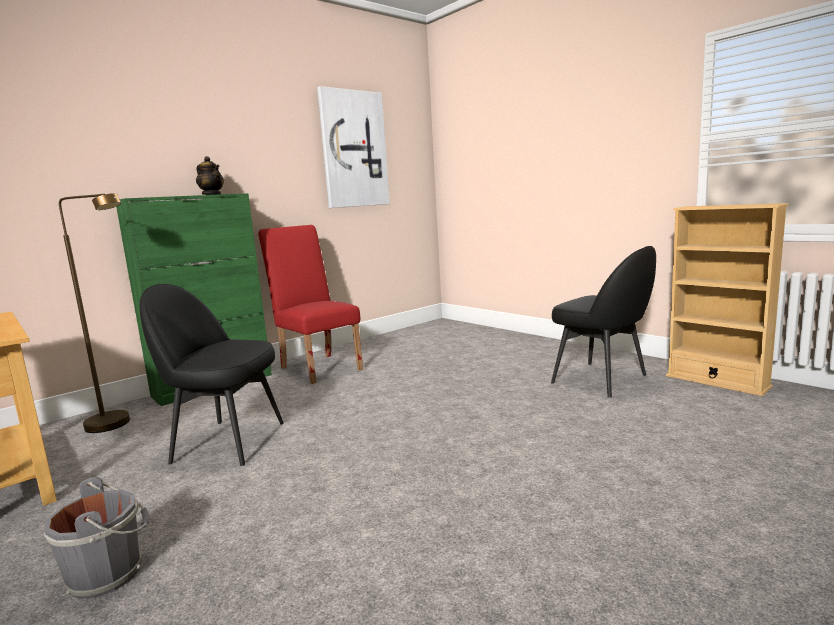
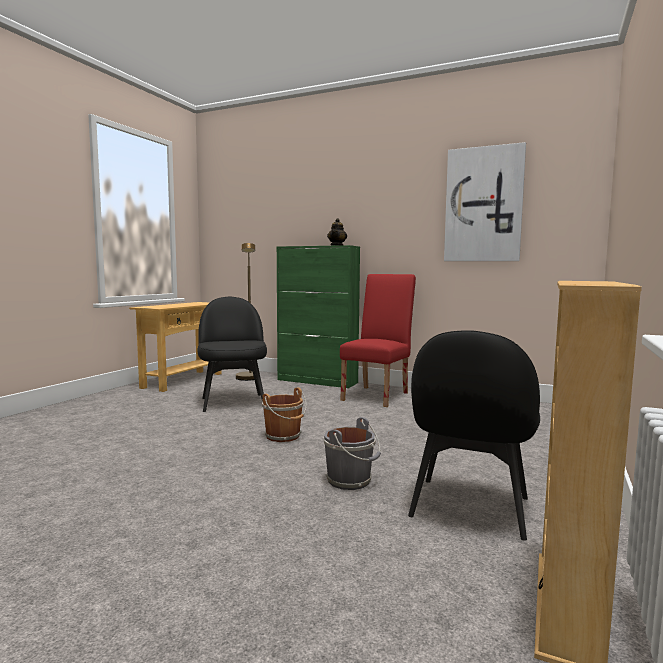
camera: 65 degrees right, 5 degrees down
grey bucket [44,477,149,599] -> grey bucket moved to [323,417,381,490]
none -> brown bucket [262,387,307,442]

